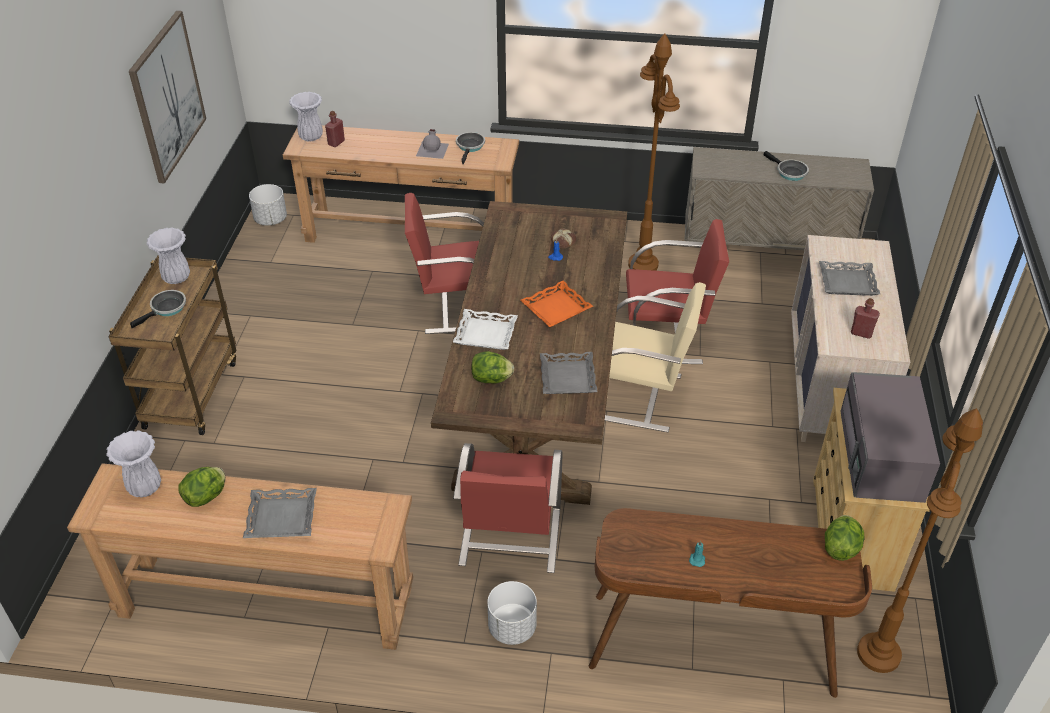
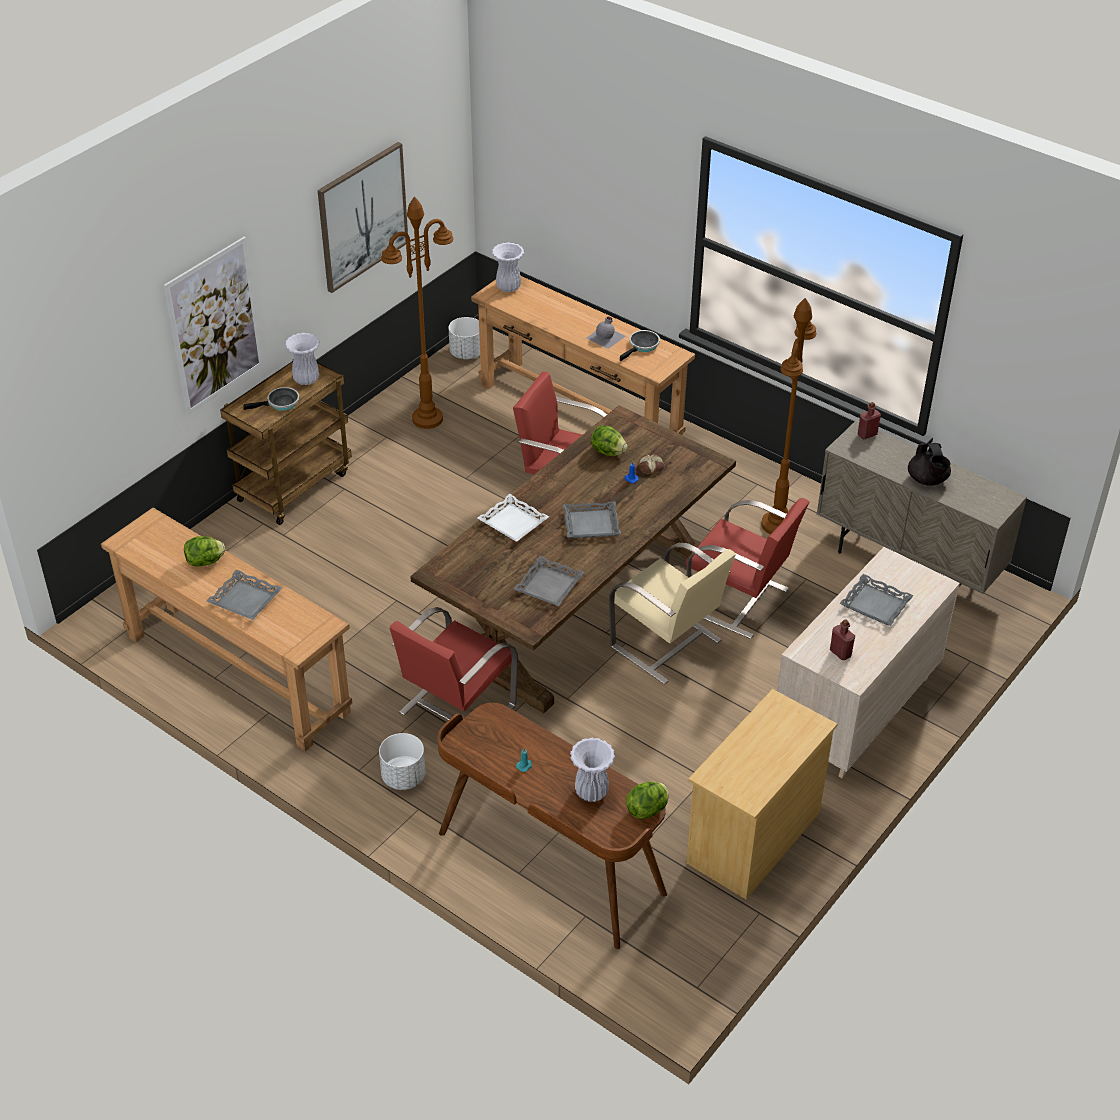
camera: 30 degrees right, 0 degrees up
white vase [106,430,161,498] -> white vase moved to [570,738,615,802]
red bottle [325,111,345,147] -> red bottle moved to [858,402,881,440]
lettuce [471,351,514,384] -> lettuce moved to [591,426,627,456]
orange tray [520,280,593,327] -> grey tray [563,501,621,538]
frying pan [764,151,809,181] -> black teapot [908,443,951,486]
grey microwave [840,372,940,503] -> none
brown floor lamp [857,408,983,673] -> brown floor lamp moved to [381,196,453,429]
none -> picture [164,237,263,415]

